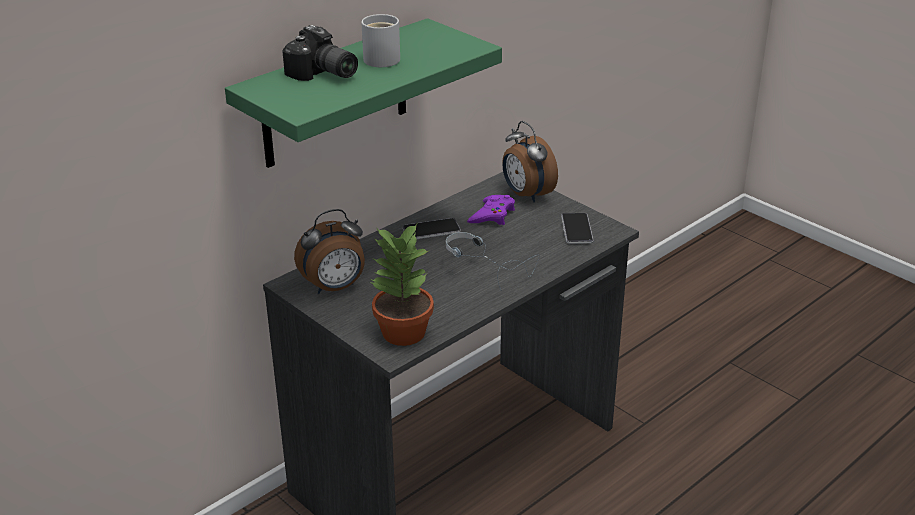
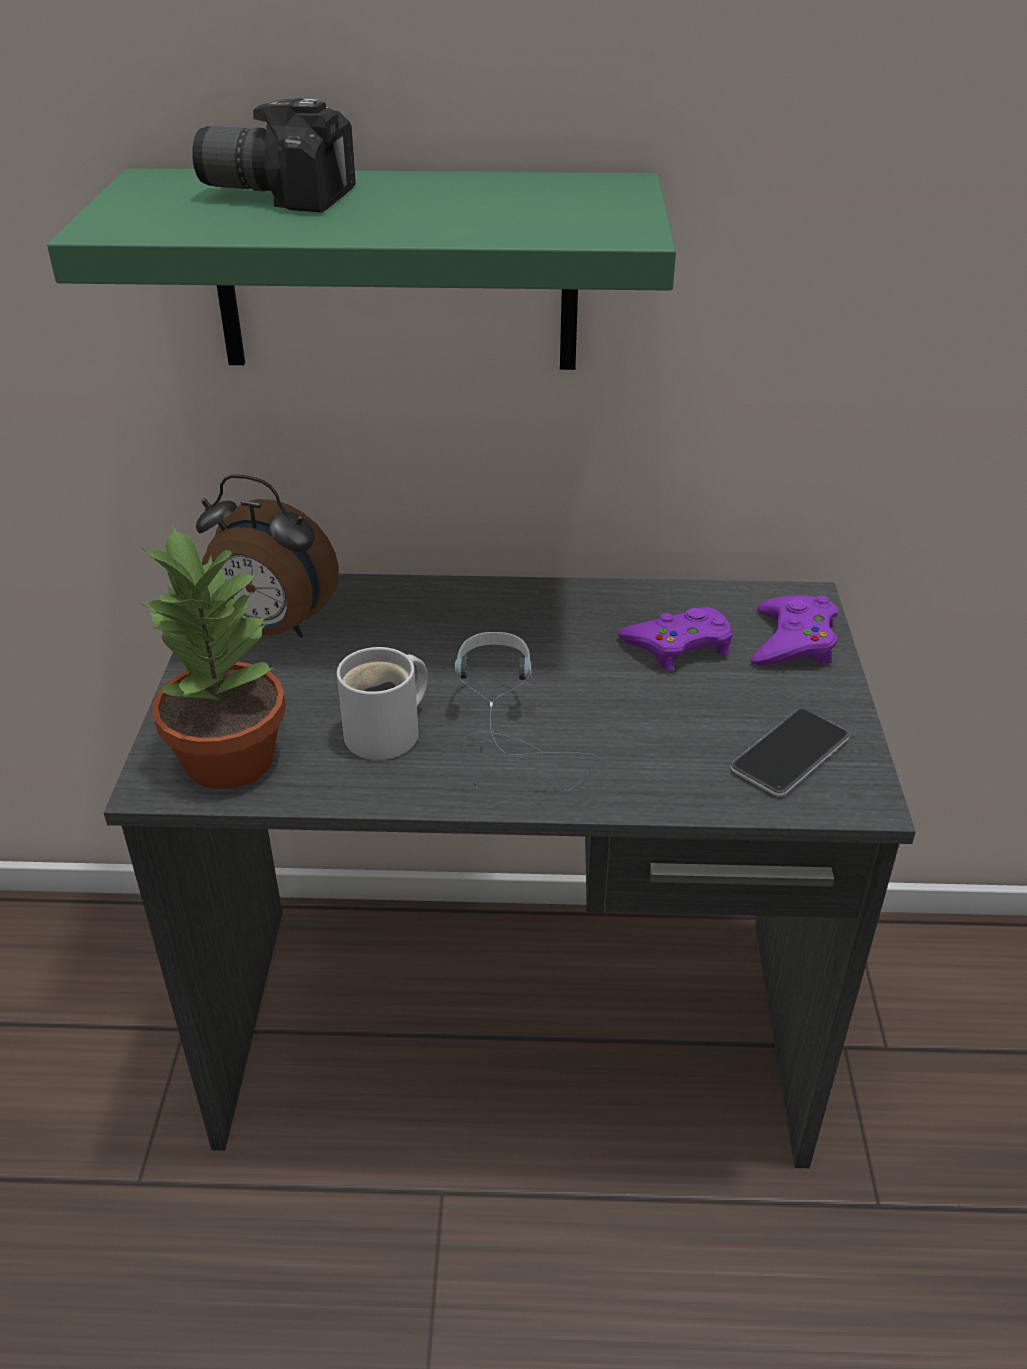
camera: 45 degrees right, 5 degrees up
camera [282,25,358,81] -> camera turned 105 degrees clockwise [192,98,356,213]
white mug [361,14,400,67] -> white mug moved to [337,647,428,760]
phone [403,218,461,239] -> none
alarm clock [502,121,558,202] -> purple game controller [751,595,838,665]

